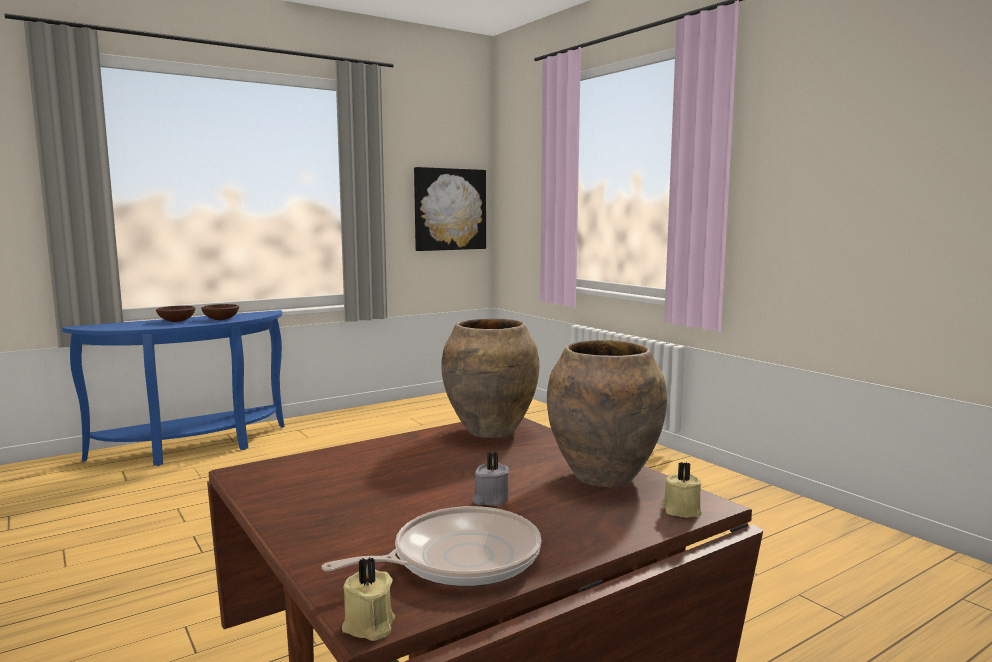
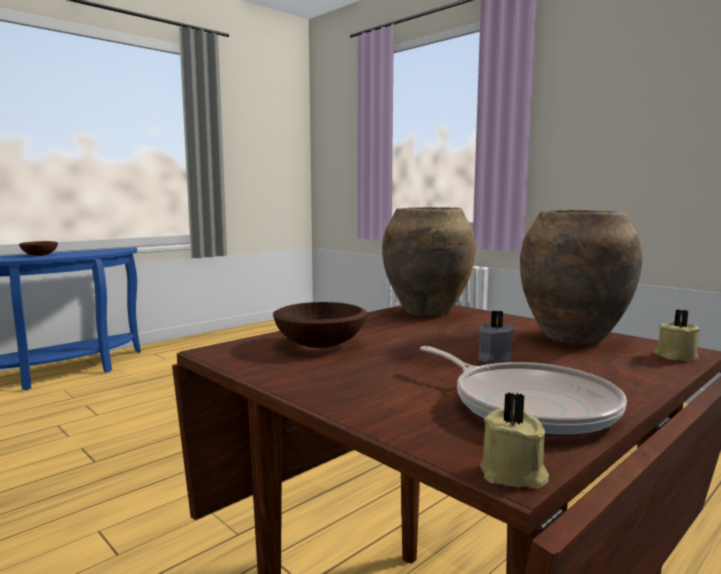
camera: 10 degrees left, 0 degrees up
brown bowl [201,304,239,320] -> brown bowl moved to [273,302,367,348]
frying pan [322,506,542,587] -> frying pan turned 90 degrees clockwise [420,346,627,436]
picture [414,167,486,251] -> none

